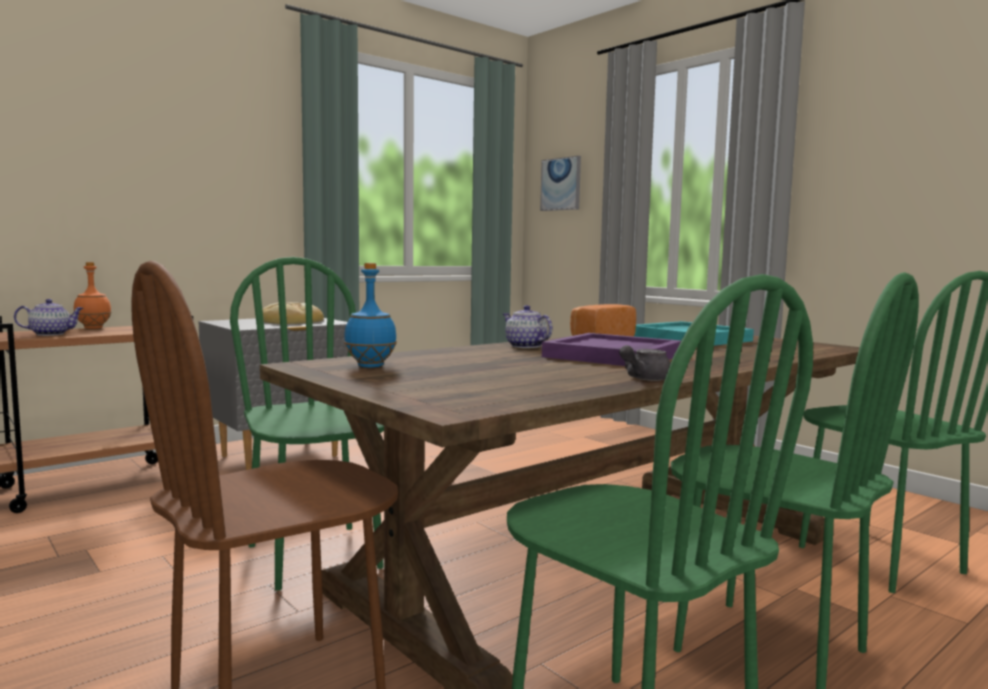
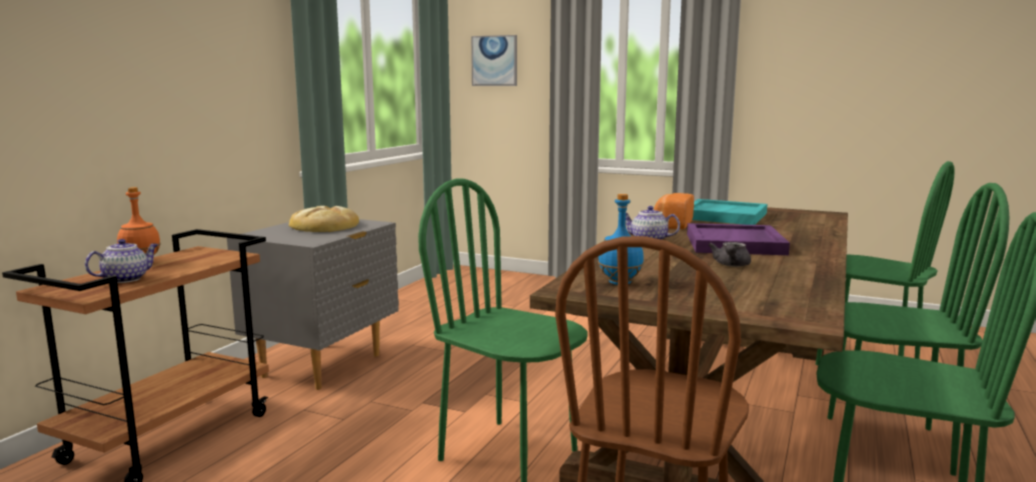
camera: 25 degrees left, 5 degrees up
grey teapot [619,345,671,381] -> grey teapot moved to [709,242,751,267]

